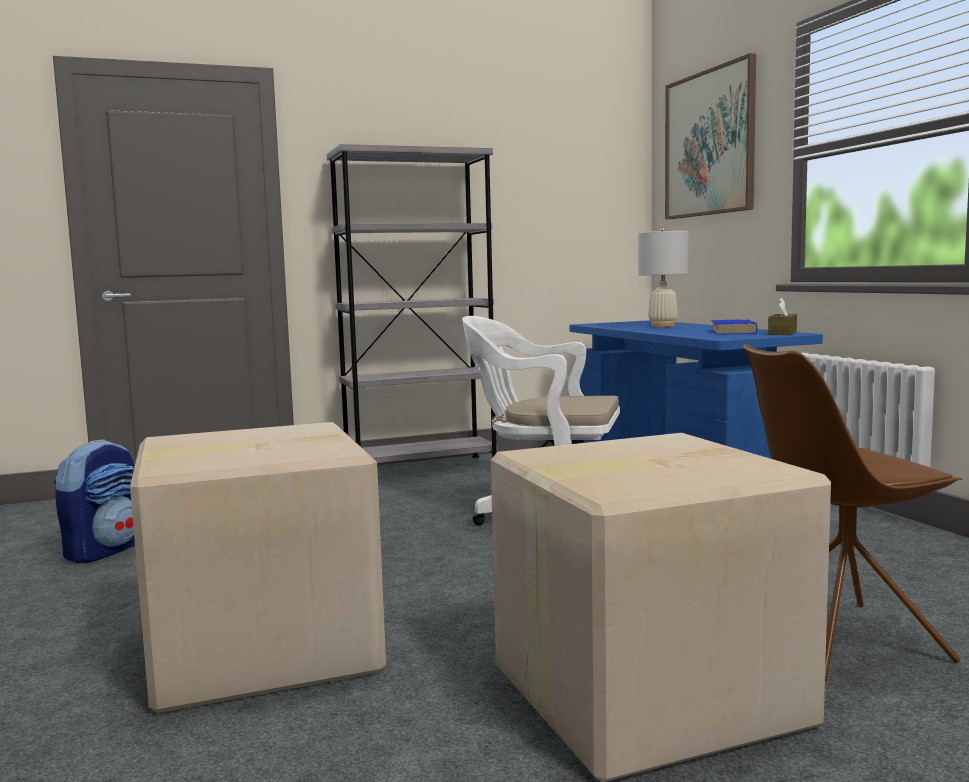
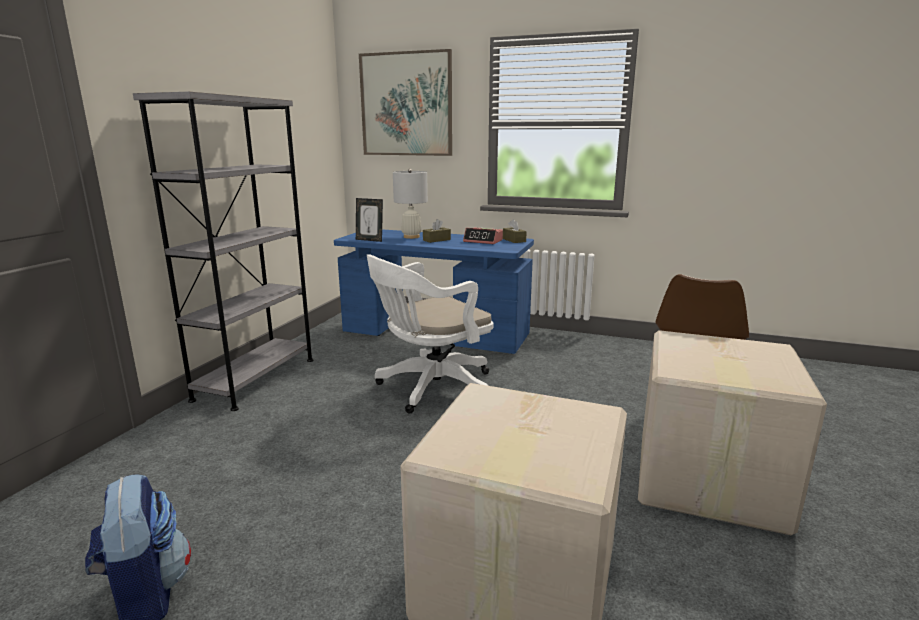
camera: 50 degrees left, 10 degrees up
blue book [711,319,757,335] -> alarm clock [463,228,503,244]
none -> picture frame [356,198,383,242]
none -> brown tissue box [423,219,451,243]

